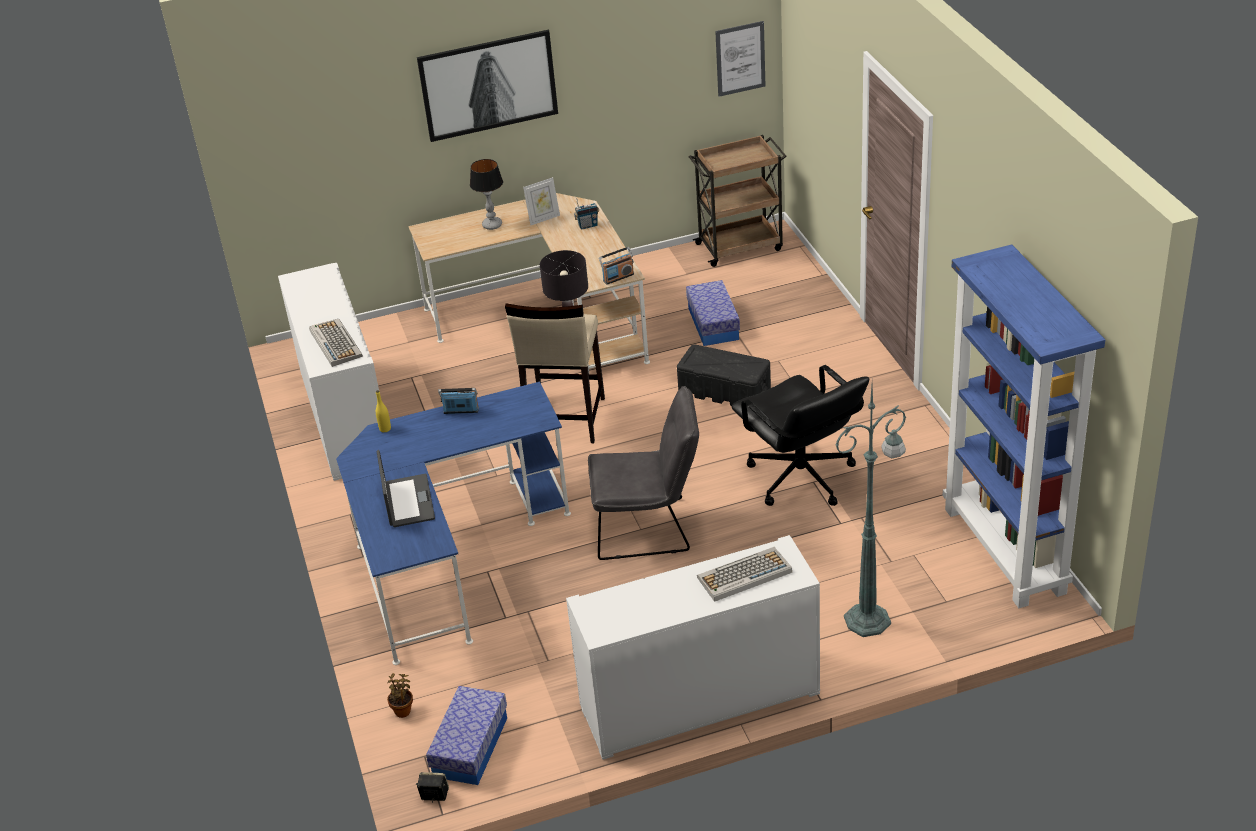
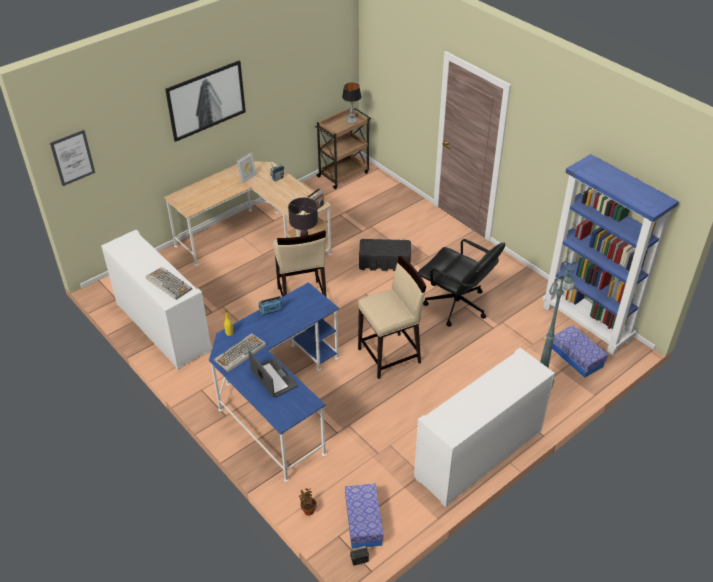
camera: 25 degrees left, 5 degrees up
table lamp [470,159,503,230] -> table lamp moved to [342,83,361,124]
grey chair [588,386,699,560] -> beige stool [358,256,426,379]
storage box [686,280,740,346] -> storage box moved to [552,325,608,378]
keyboard [697,547,792,602] -> keyboard moved to [214,333,266,372]
picture [715,21,765,97] -> picture moved to [50,130,95,186]

